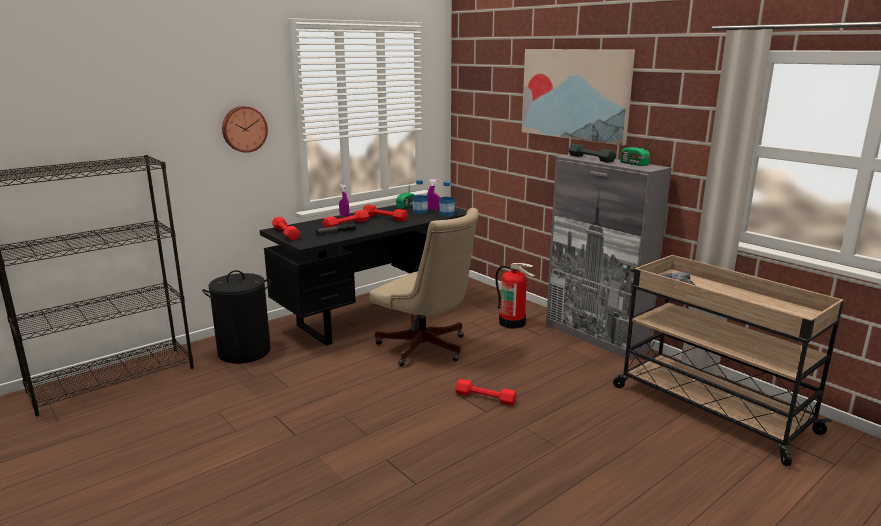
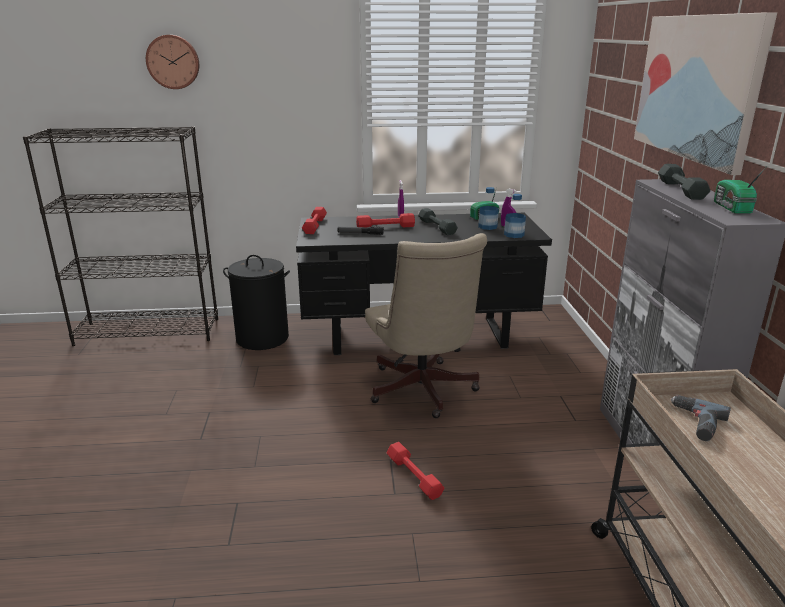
camera: 35 degrees right, 5 degrees up
wall clock [222,106,268,153] -> wall clock moved to [146,35,199,89]
red dumbbell [363,205,408,222] -> grey dumbbell [418,208,458,235]
fire extinguisher [495,263,536,329] -> none

